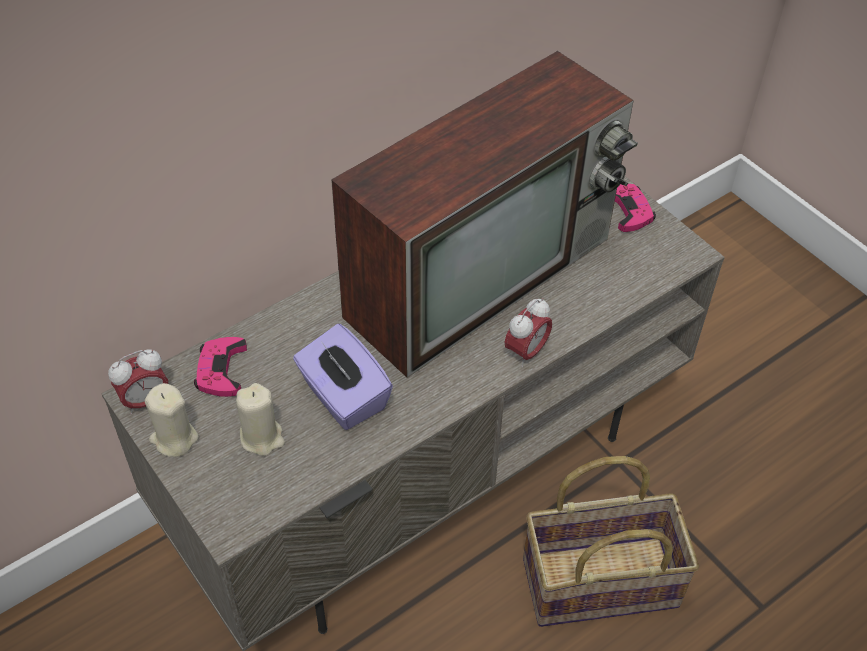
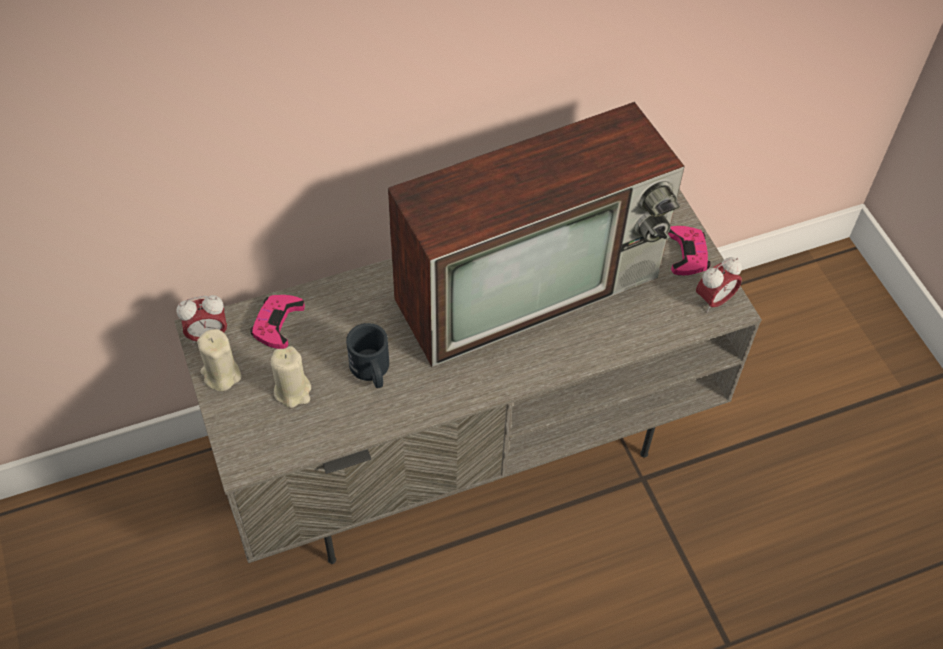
camera: 15 degrees right, 5 degrees up
purple tissue box [293,324,393,430] -> black mug [346,323,389,388]
alarm clock [505,298,552,367] -> alarm clock moved to [696,257,742,313]
basket [523,456,699,627] -> none

